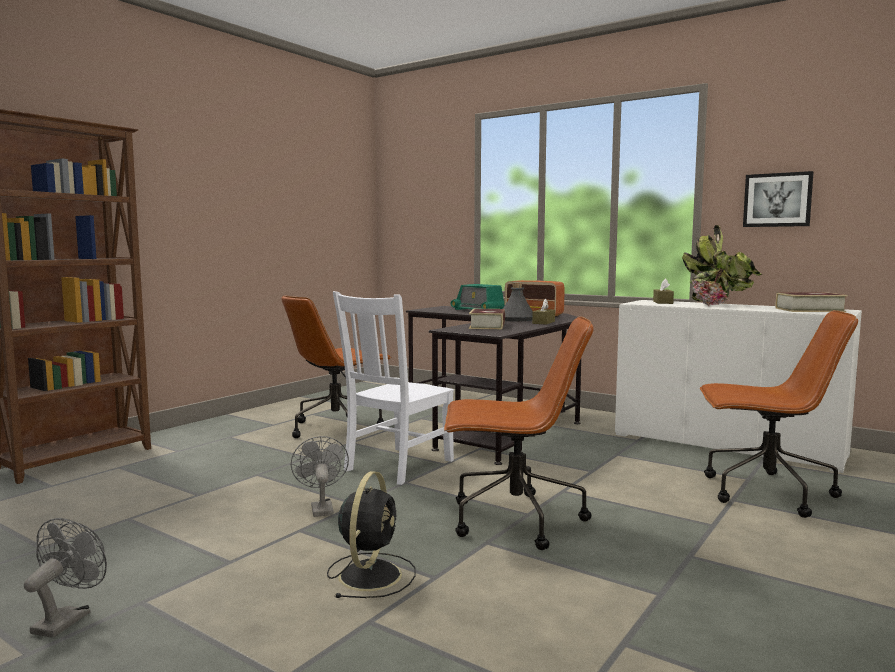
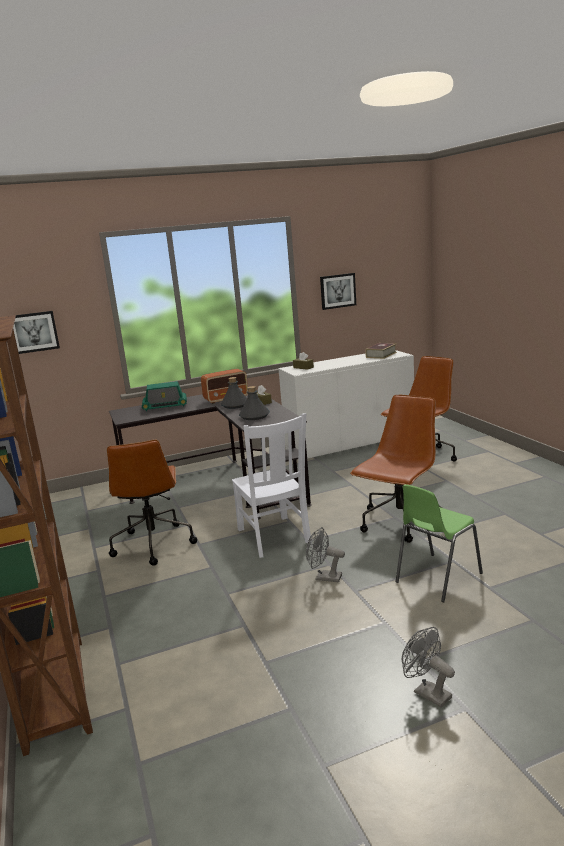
camera: 55 degrees left, 10 degrees up
black fan [327,471,415,598] -> green chair [395,484,483,602]
book [469,309,505,329] -> grey bottle [239,386,270,420]
potted plant [682,225,762,306] -> none
none -> picture [13,311,60,354]

